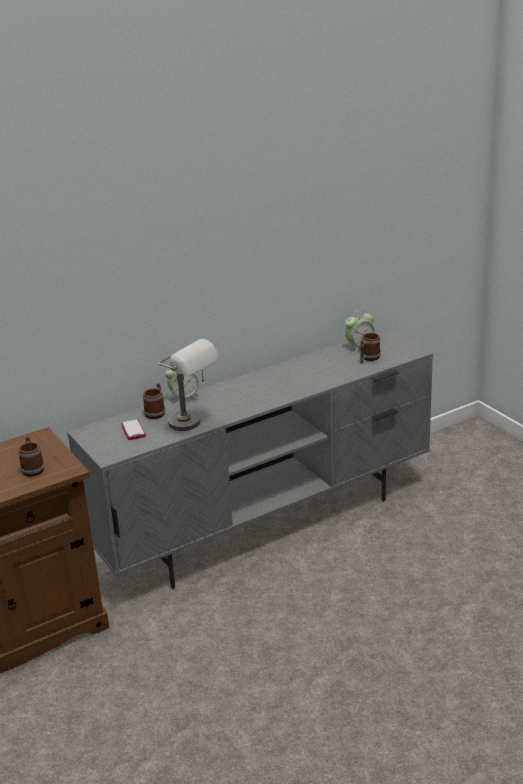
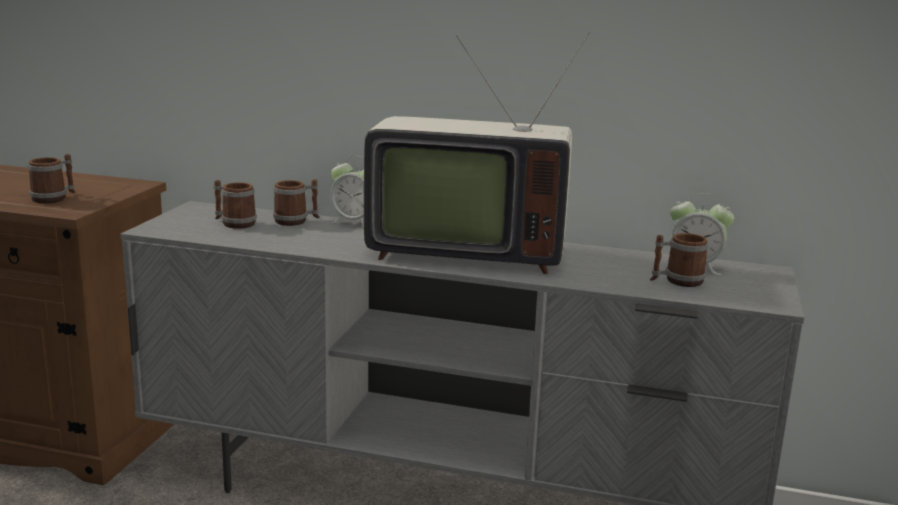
camera: 45 degrees right, 10 degrees down
phone [121,419,146,440] -> mug [214,180,257,229]
grey table lamp [158,339,219,431] -> none
none -> television [364,32,590,274]

